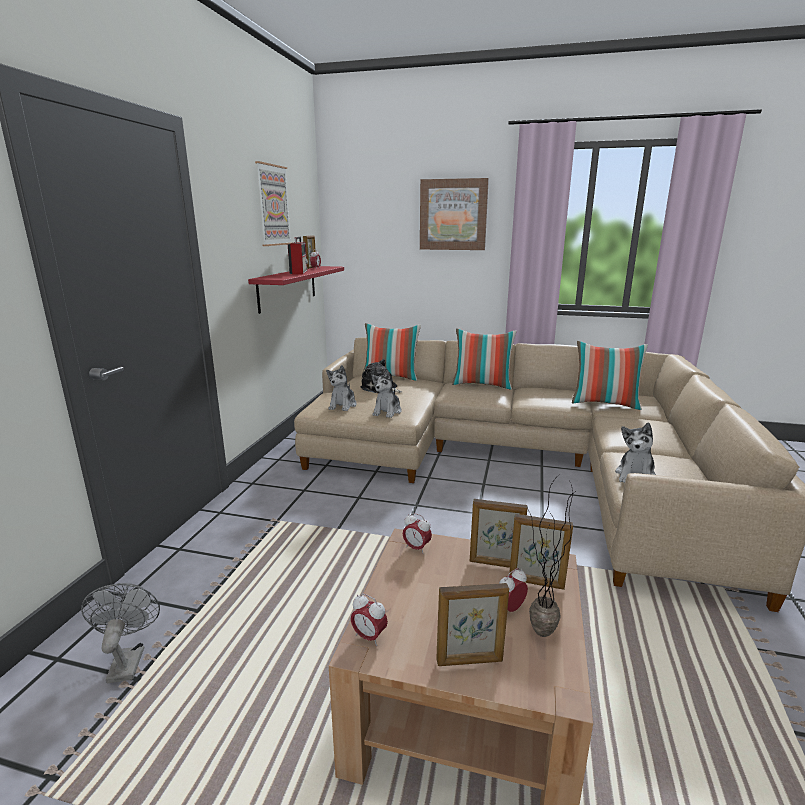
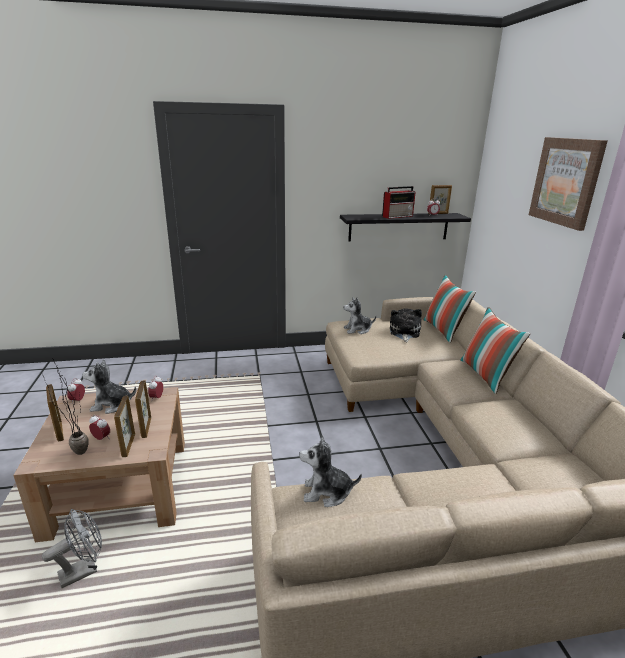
camera: 65 degrees right, 5 degrees up
grey fan [81,583,160,683] -> grey fan moved to [42,509,102,588]
red shelf [248,266,344,314] -> black shelf [340,213,471,242]
picture [255,161,291,246] -> none
plush toy [372,370,402,418] -> plush toy moved to [82,360,136,414]
pillow [572,341,648,410] -> none

